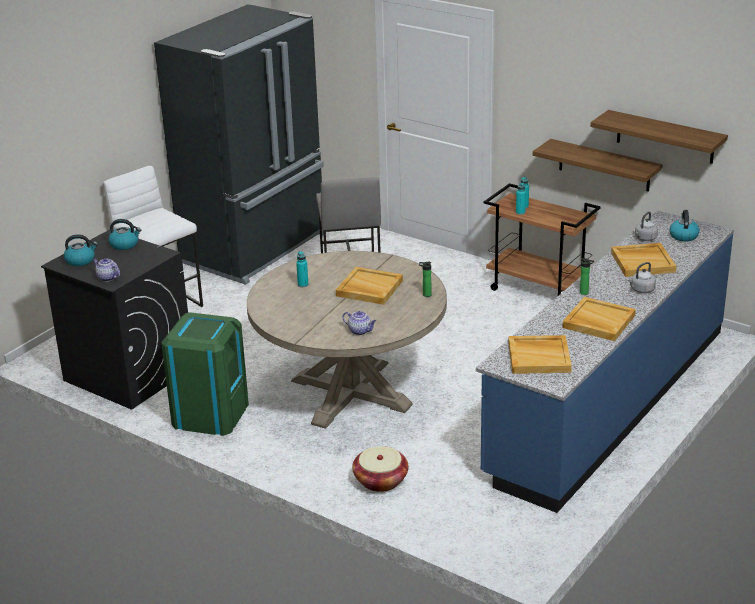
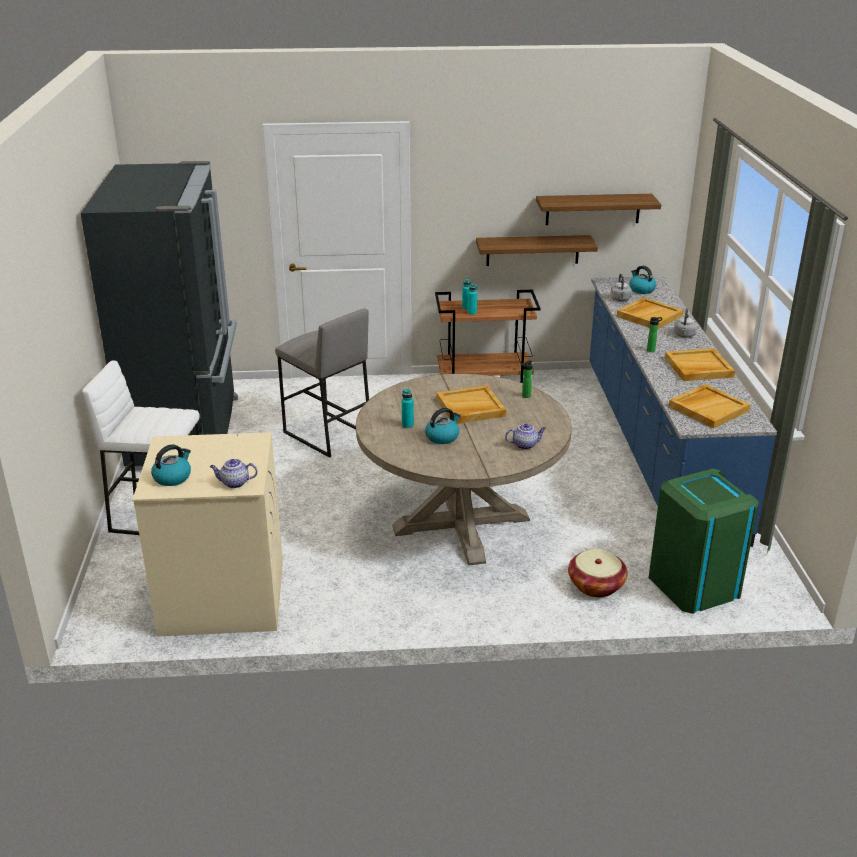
camera: 40 degrees left, 0 degrees up
black washing machine [41,230,188,410] -> beige washing machine [132,432,283,637]
kettle [108,219,141,250] -> kettle moved to [425,408,461,444]
green trash can [161,312,249,436] -> green trash can moved to [648,469,759,614]

